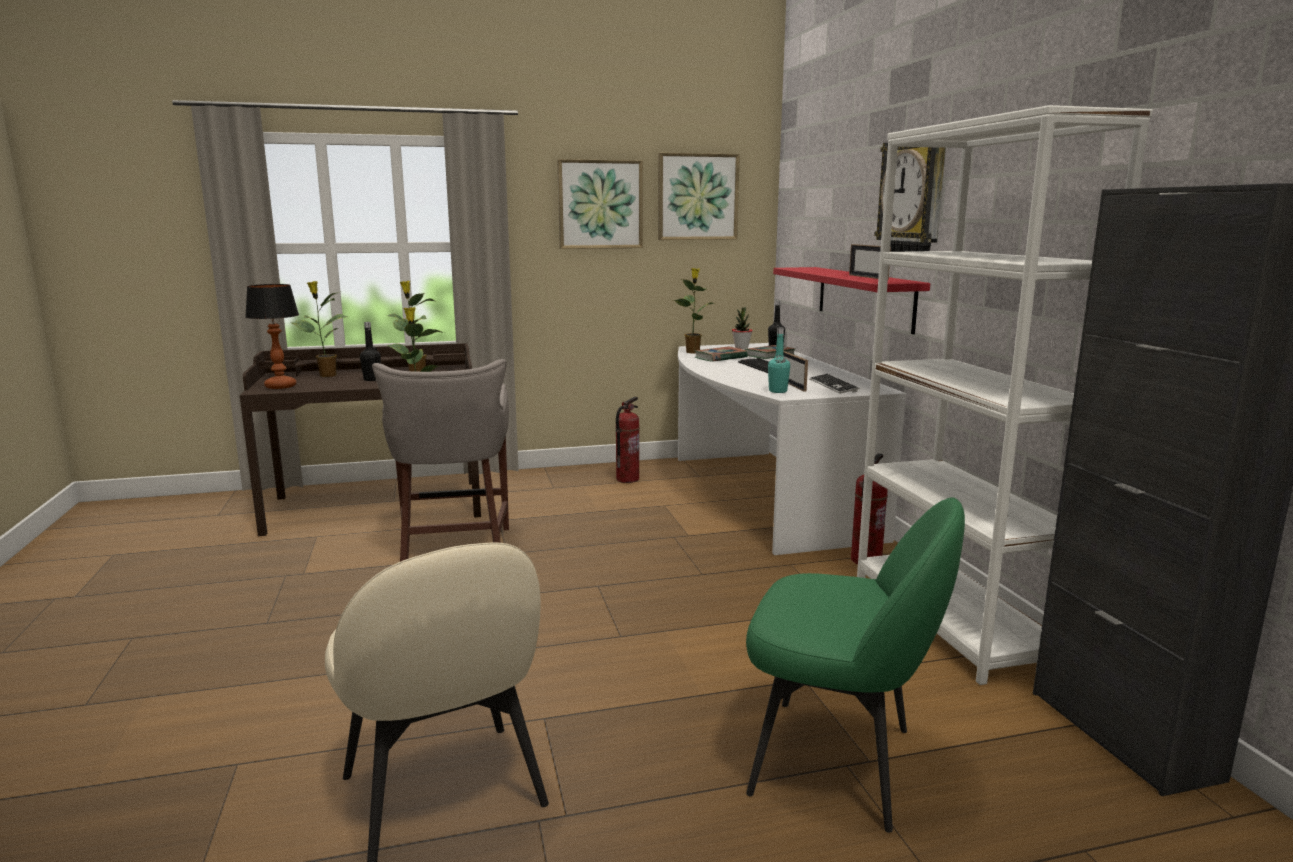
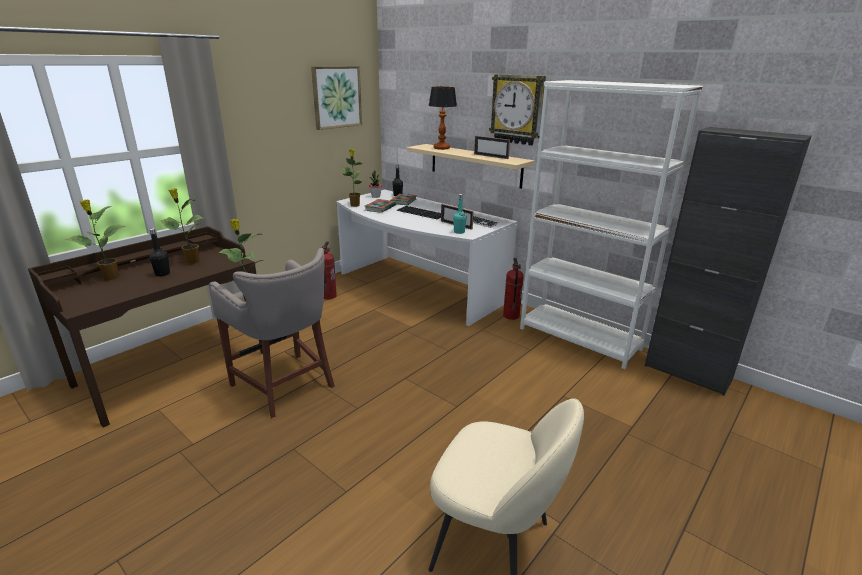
camera: 35 degrees left, 10 degrees up
table lamp [245,284,299,389] -> table lamp moved to [429,87,457,150]
picture [557,159,643,249] -> none
green chair [746,497,965,833] -> none
red shelf [773,267,930,334] -> beige shelf [407,144,534,189]

